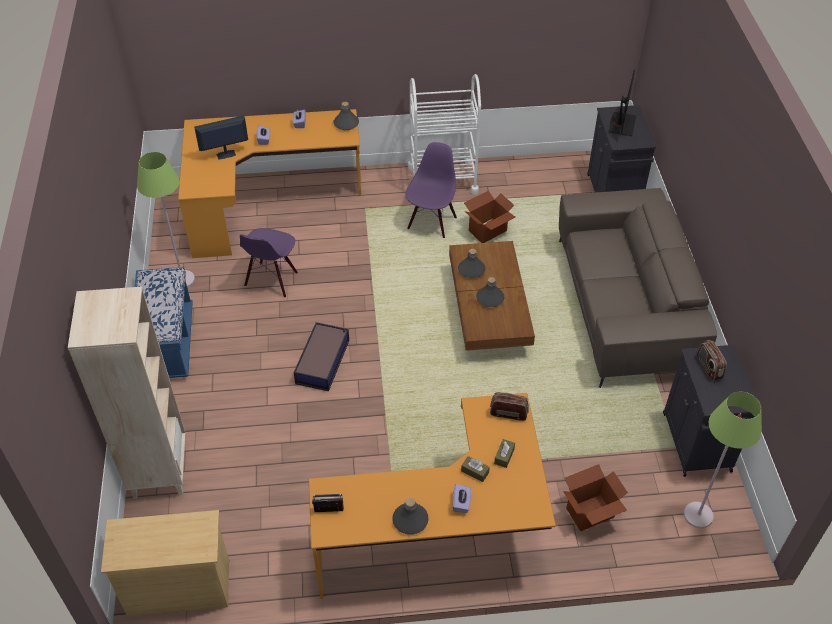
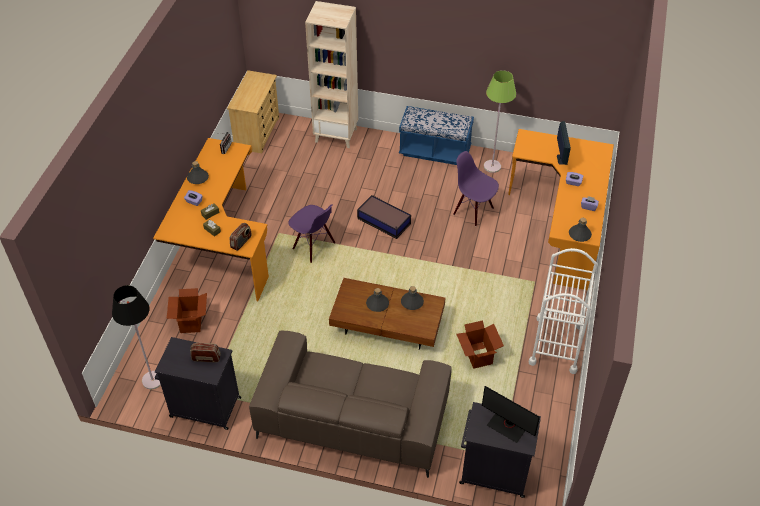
camera: 110 degrees right, 0 degrees up
purple chair [406,142,457,238] -> purple chair moved to [289,205,336,263]
green floor lamp [684,392,762,528] -> black floor lamp [112,285,161,389]

